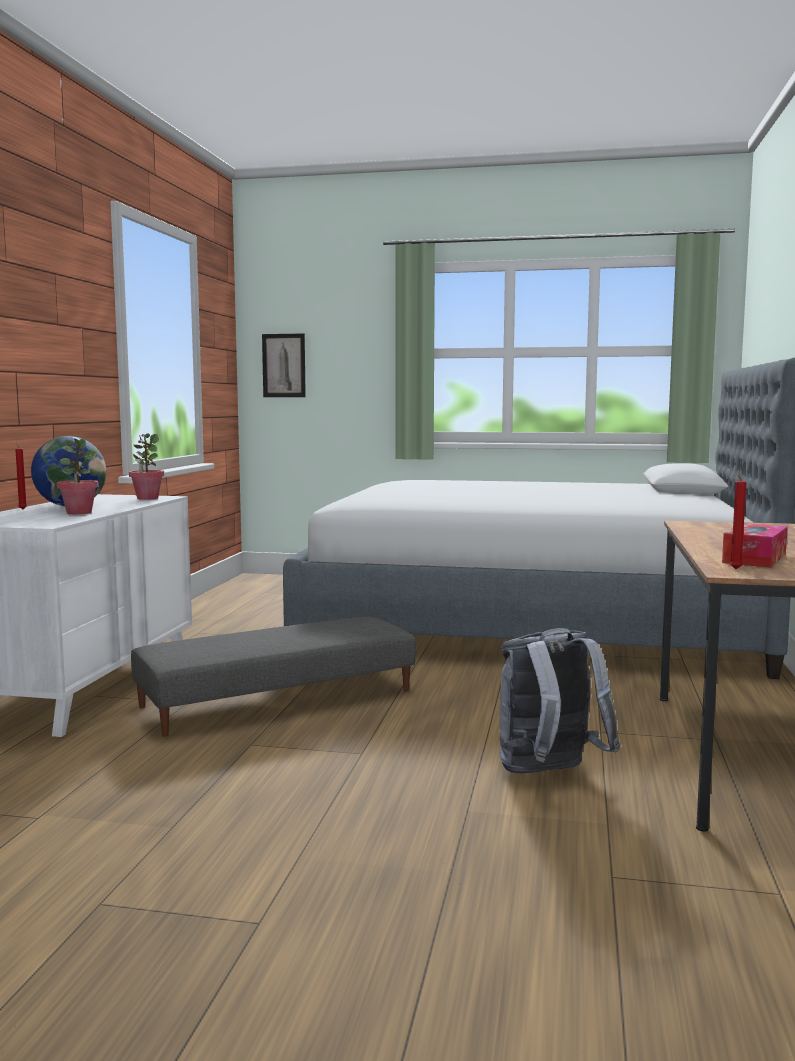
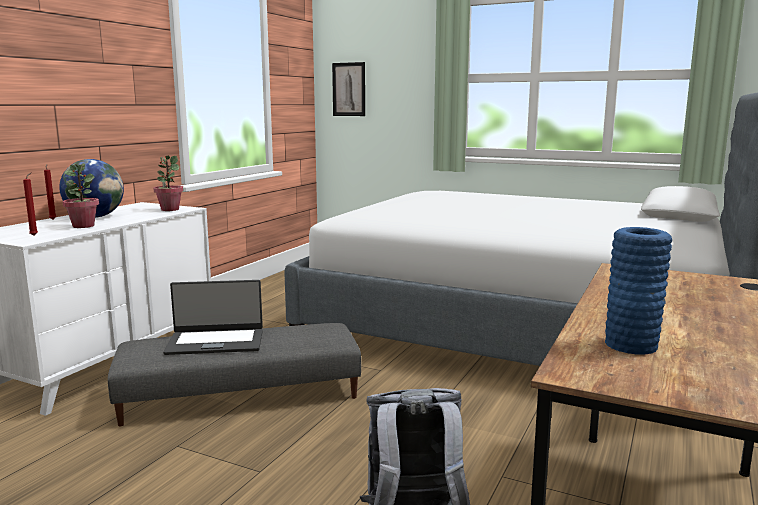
camera: 15 degrees right, 5 degrees up
tissue box [722,523,788,568] -> blue vase [605,227,672,355]
red candle [730,471,746,569] -> red candle moved to [23,172,38,236]
none -> laptop [163,280,263,355]

